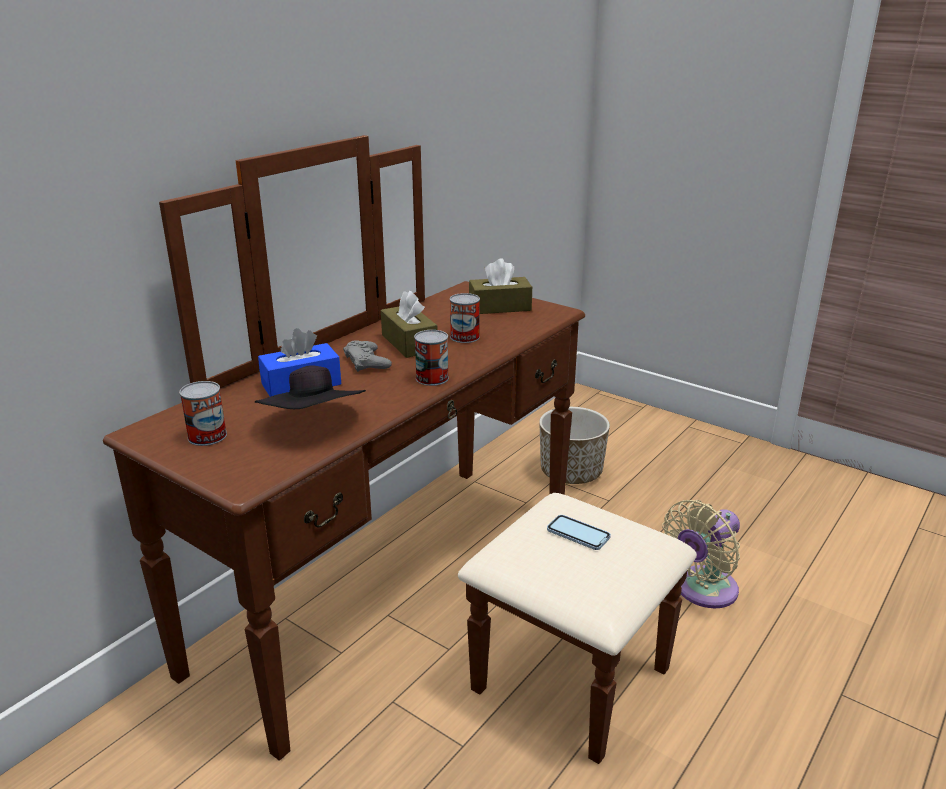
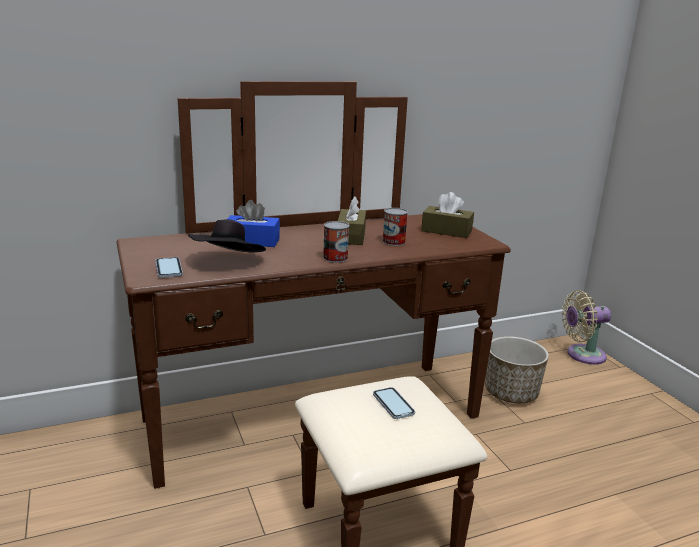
camera: 30 degrees right, 5 degrees down
can [179,381,227,446] -> none
grey game controller [343,340,392,372] -> none
beige fan [662,500,740,608] -> beige fan moved to [562,290,611,364]
none -> phone [155,257,183,277]

